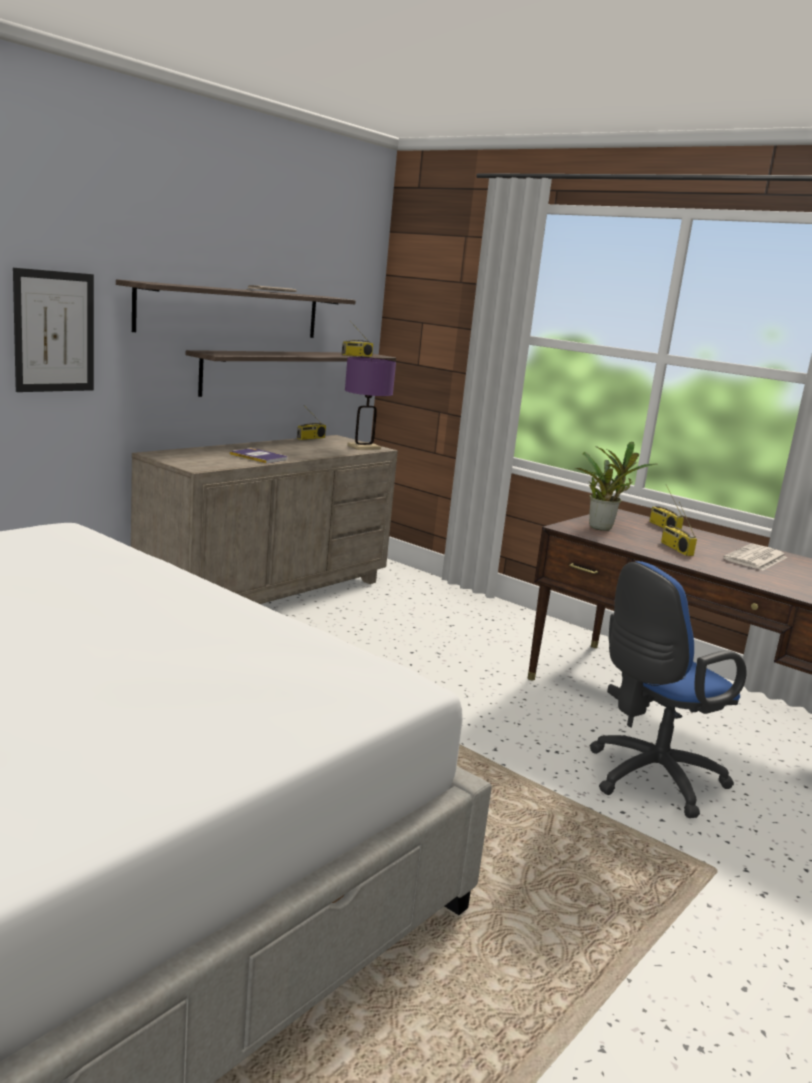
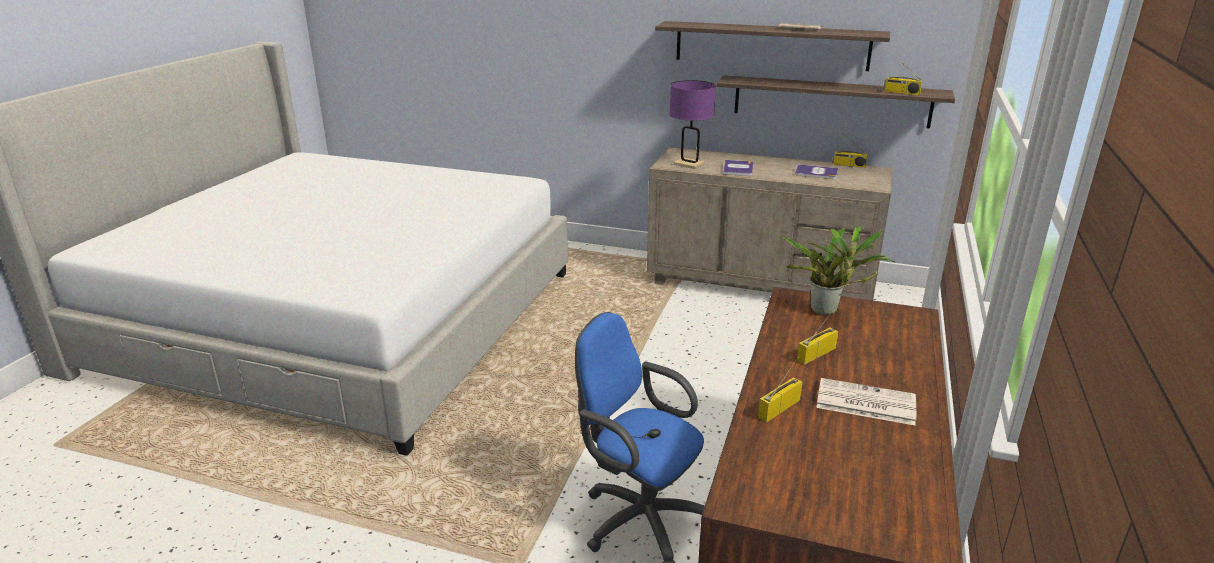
camera: 70 degrees right, 10 degrees up
picture [13,268,94,392] -> none
purple table lamp [345,356,396,450] -> purple table lamp moved to [669,80,716,169]
radio [650,485,684,529] -> radio moved to [758,355,802,422]
none -> book [795,164,838,179]

